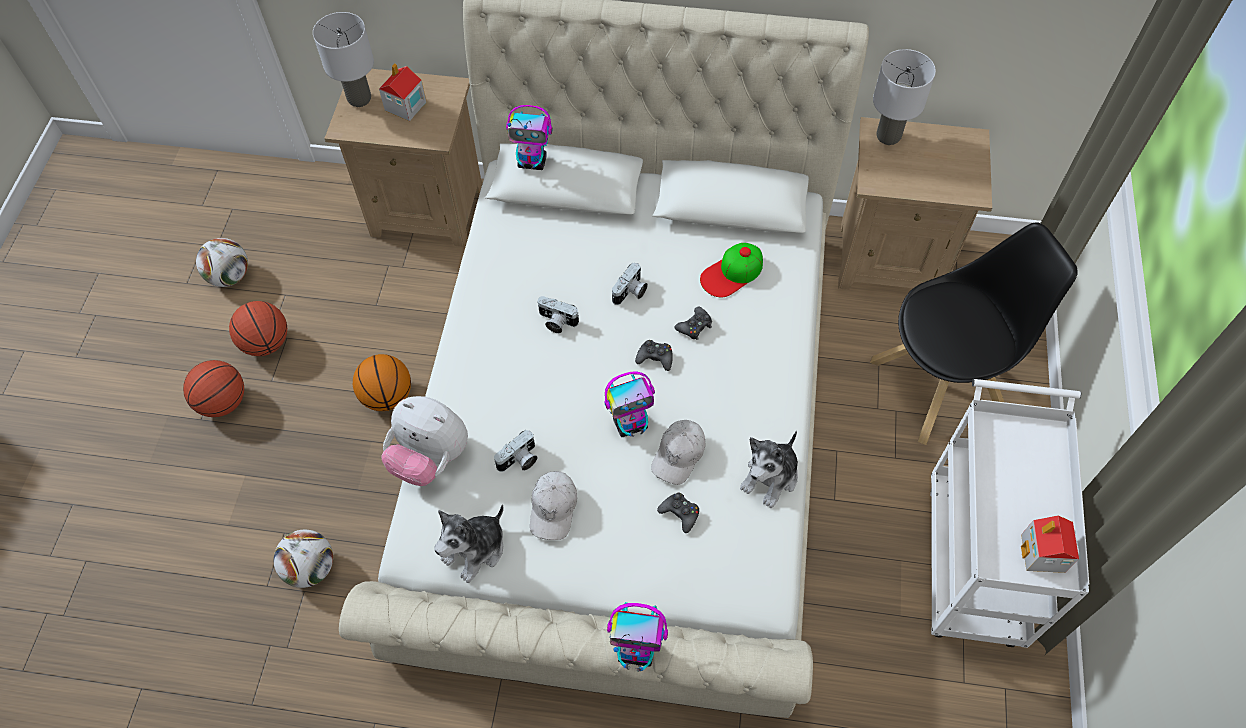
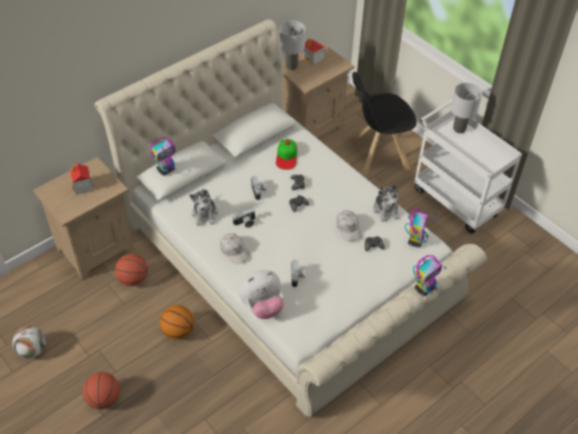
camera: 50 degrees left, 10 degrees down
basketball [229,301,287,356] -> basketball moved to [115,254,148,286]
football [274,530,333,588] -> none
white table lamp [313,12,374,107] -> white table lamp moved to [451,83,482,133]
plush toy [434,505,504,583] -> plush toy moved to [190,188,218,226]
white cap [530,471,577,540] -> white cap moved to [220,233,250,264]
toy robot [604,371,655,437] -> toy robot moved to [405,209,438,248]
black chair [870,222,1078,445] -> black chair turned 120 degrees counterclockwise [351,72,416,176]
toy house [1021,515,1079,573] -> toy house moved to [302,38,325,66]

